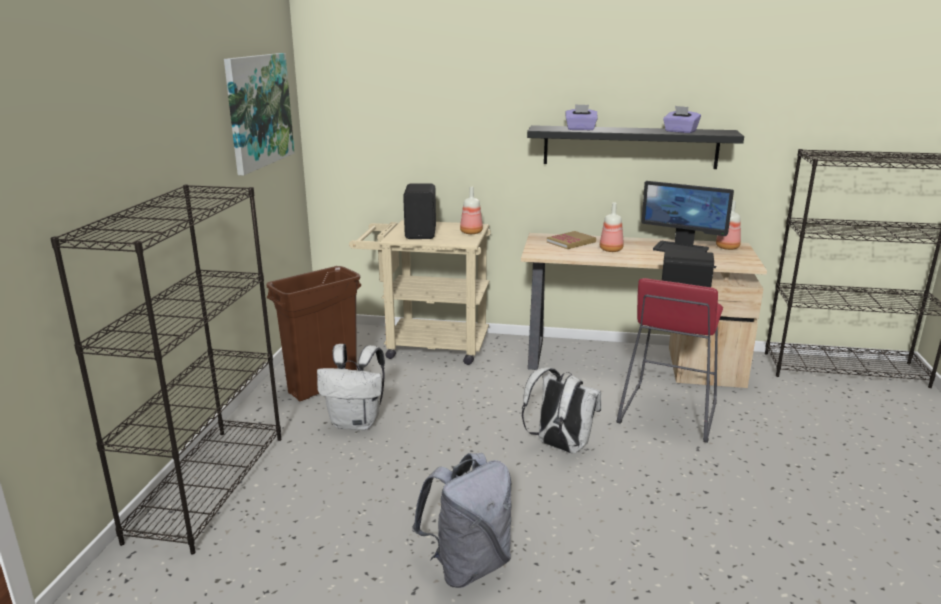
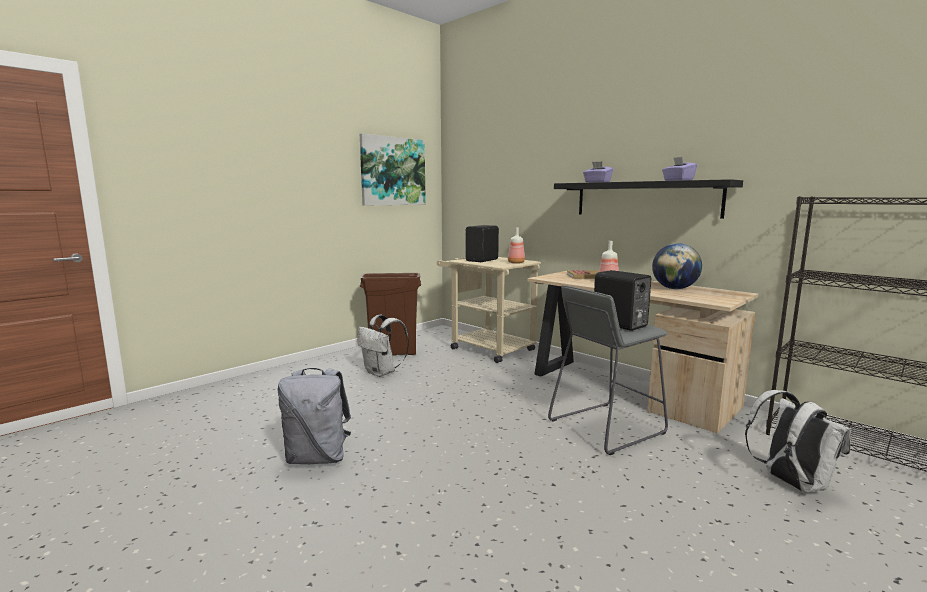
camera: 35 degrees right, 10 degrees down
black bookcase [50,184,281,555] -> none
white backpack [522,367,601,454] -> white backpack moved to [745,390,851,493]
red stool [616,278,723,443] -> grey stool [548,285,668,455]
monitor [642,181,734,252] -> globe [652,243,702,289]
bottle [716,201,741,250] -> none

